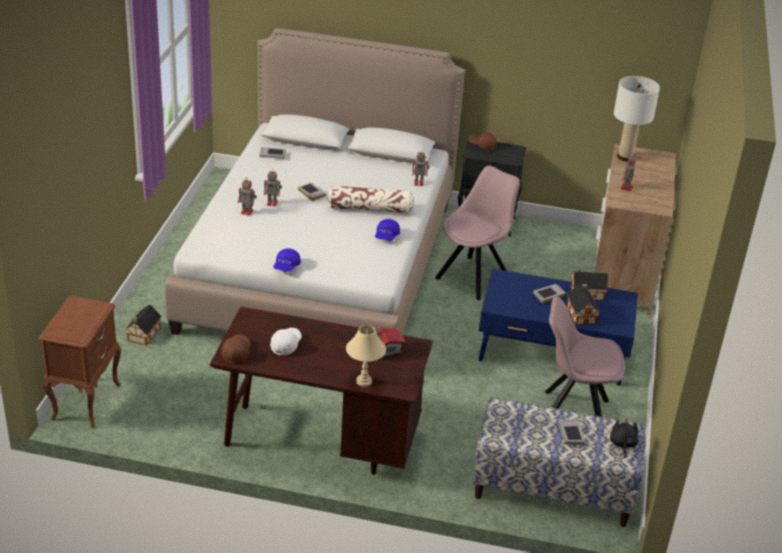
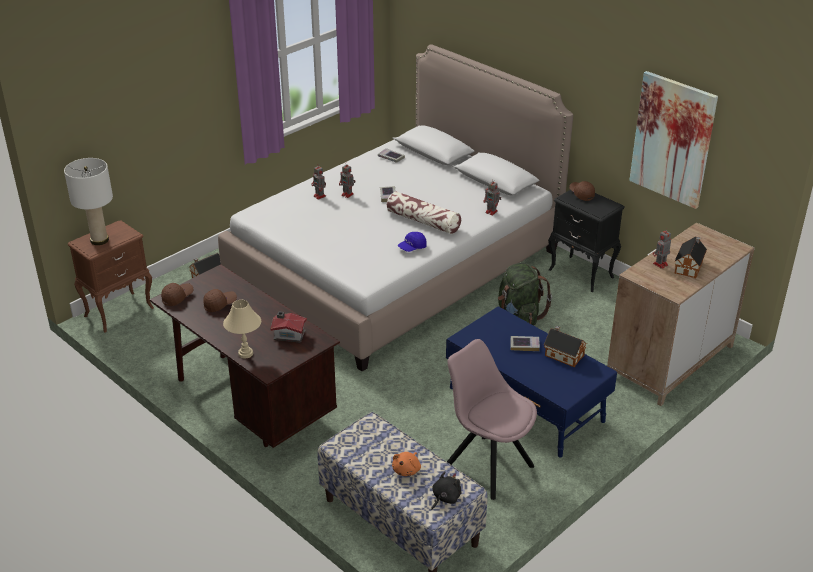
camera: 35 degrees right, 0 degrees up
white cap [270,328,302,356] -> brown cap [203,289,237,312]
blue cap [273,248,301,272] -> none
pink chair [435,166,520,300] -> green backpack [498,263,552,326]
book [558,419,585,445] -> orange plush toy [392,452,421,476]
toy house [567,284,600,325] -> toy house moved to [674,237,707,278]
white table lamp [614,76,660,161] -> white table lamp moved to [64,158,113,245]
none -> picture [629,71,718,209]

